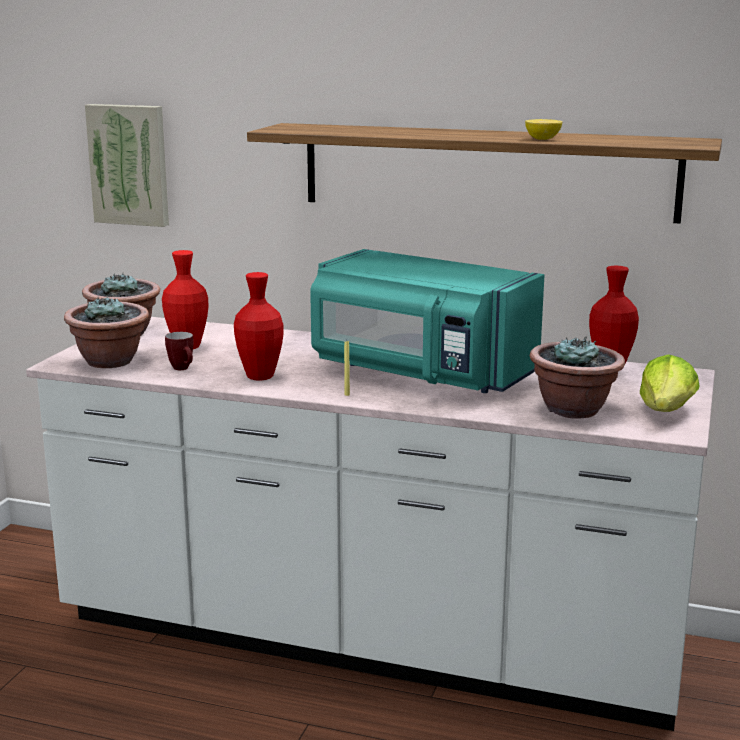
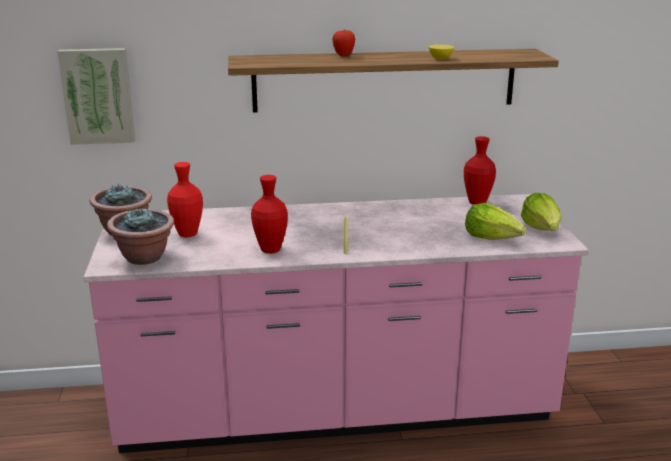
camera: 25 degrees left, 5 degrees up
white counter [26,317,715,731] -> pink counter [84,194,589,453]
mug [165,332,194,370] -> none
turquoise microwave [310,249,544,393] -> none
potted plant [530,336,625,419] -> lettuce [465,203,526,240]
none -> apple [332,29,355,57]

